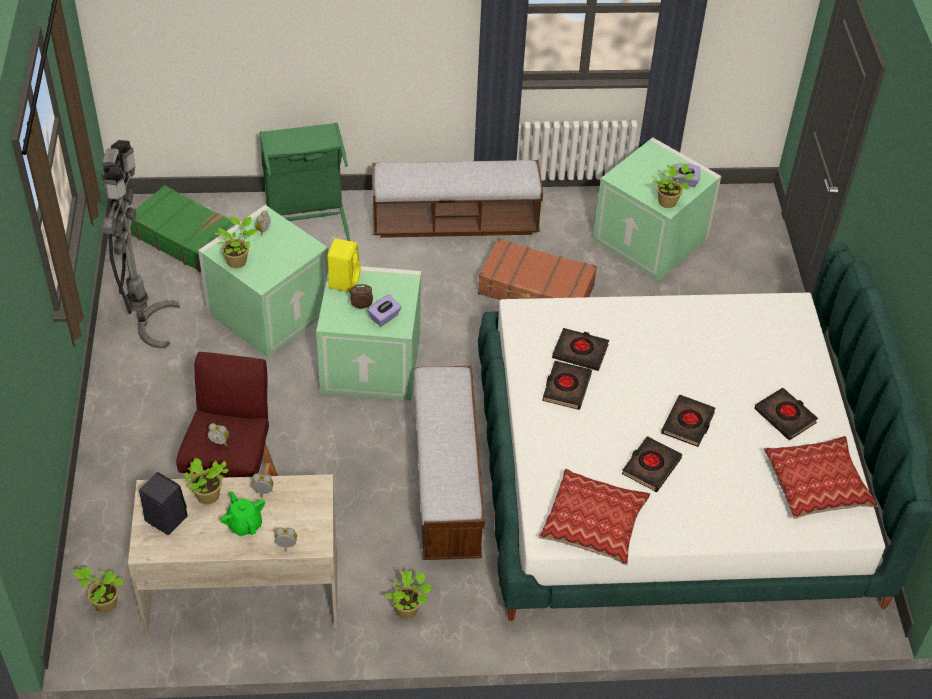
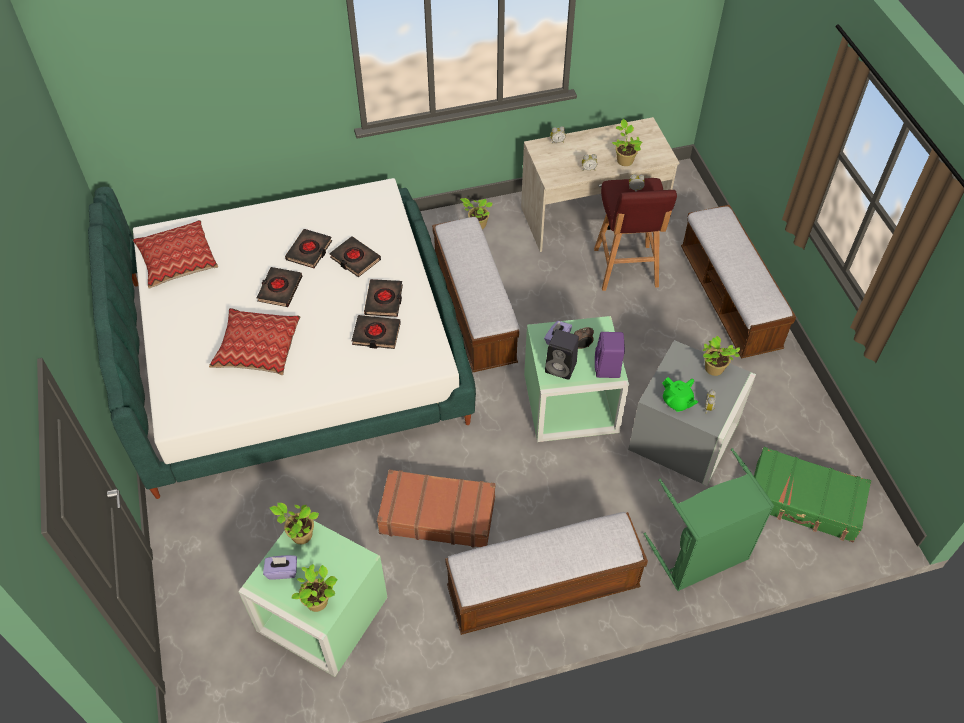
camera: 170 degrees right, 5 degrees up
potted plant [73,567,124,613] -> potted plant moved to [291,564,338,612]
grey floor lamp [101,140,180,348] -> none
black speaker [139,472,188,535] -> black speaker moved to [545,329,579,380]
green storage box [198,205,328,358] -> grey storage box [628,340,756,486]
green teapot [220,491,265,536] -> green teapot moved to [662,377,698,412]
yellow speaker [327,239,361,292] -> purple speaker [595,332,625,378]
pillow [539,468,650,565] -> pillow moved to [209,308,301,375]
black book [754,388,818,440] -> black book moved to [329,236,381,277]
none -> bench [681,205,796,359]

